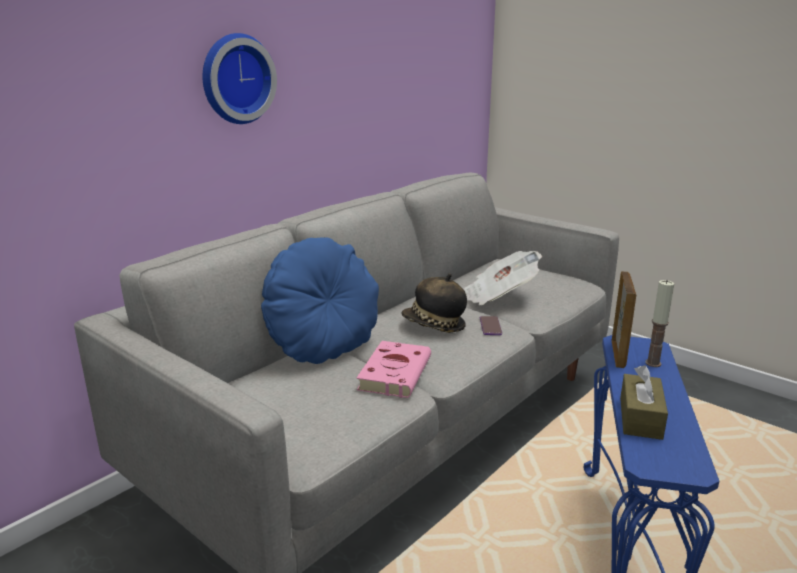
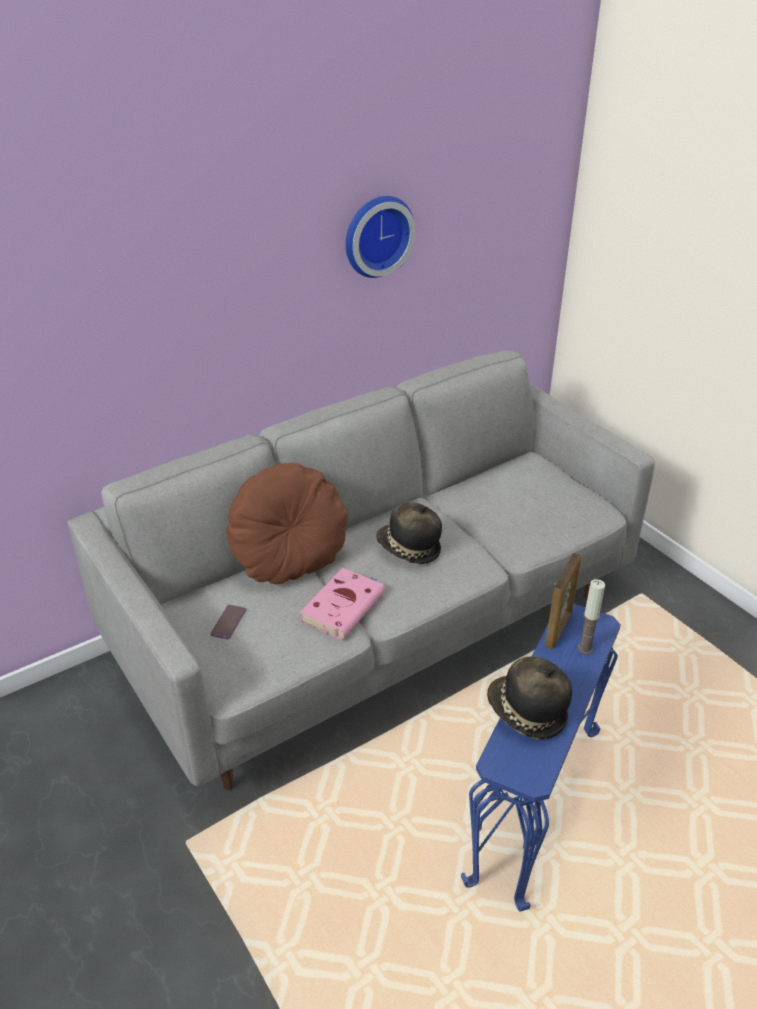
camera: 15 degrees right, 15 degrees up
wall clock [203,33,277,124] -> wall clock moved to [346,196,416,278]
blue pillow [261,238,379,364] -> brown pillow [226,463,348,584]
newspaper [463,251,542,306] -> none
phone [480,316,502,335] -> phone moved to [210,605,246,639]
brown tissue box [620,365,668,440] -> hat [487,657,572,740]

